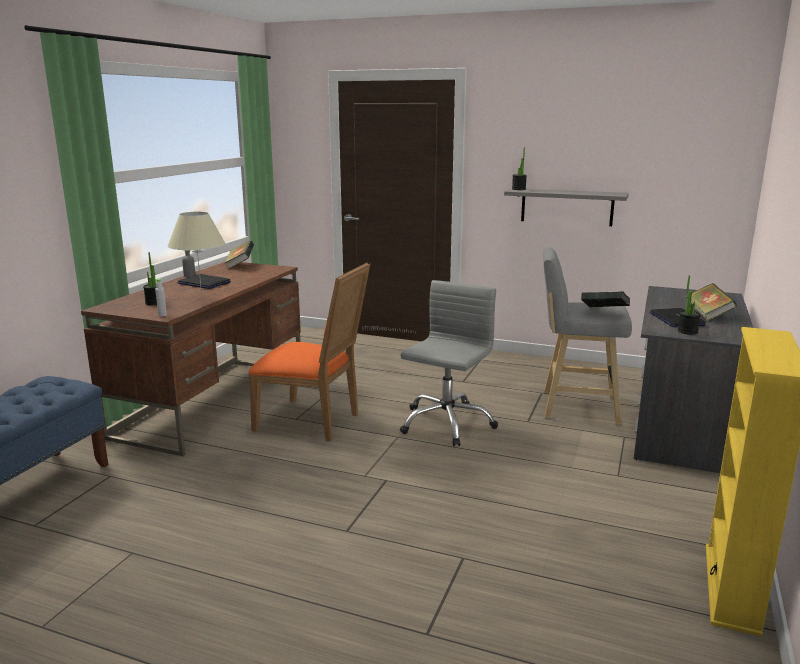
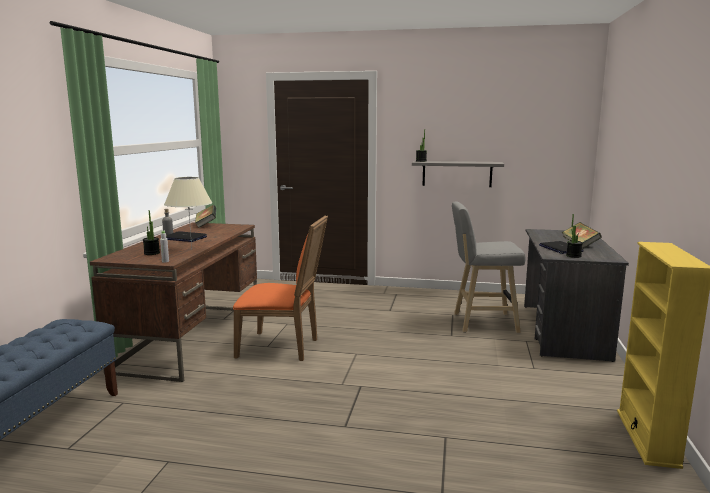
camera: 10 degrees left, 5 degrees down
grey office chair [400,280,498,446] -> none
book [581,291,630,307] -> none

